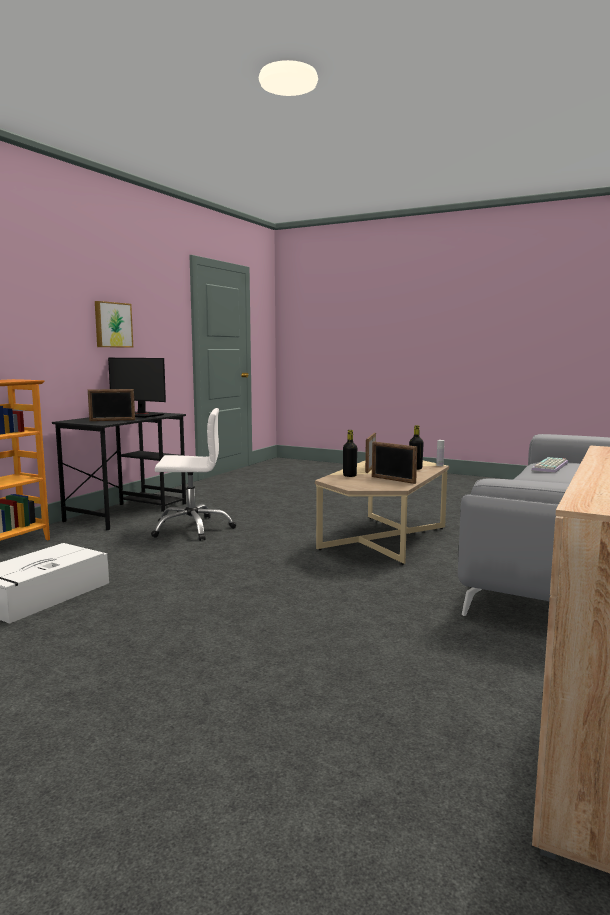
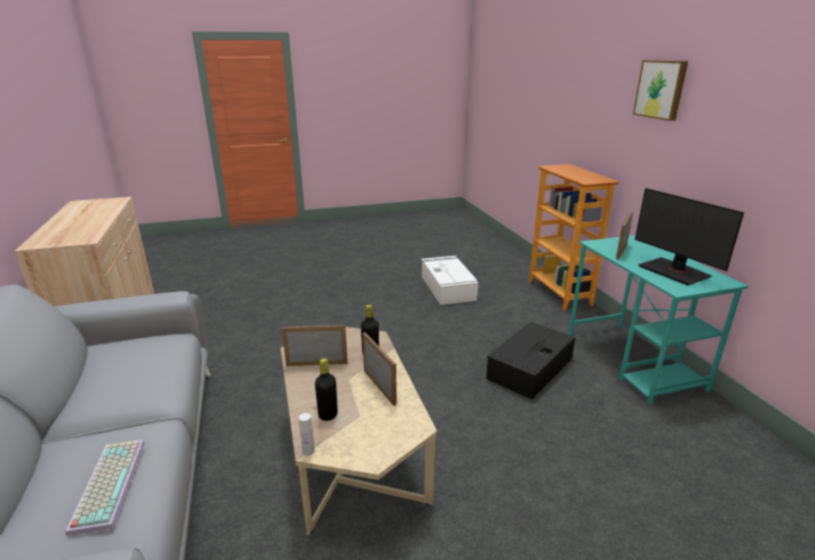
camera: 135 degrees right, 15 degrees up
black desk [52,411,186,530] -> turquoise desk [568,235,748,406]
picture [95,301,133,347] -> picture moved to [633,60,688,121]
monitor [108,358,166,418] -> monitor turned 105 degrees counterclockwise [635,188,744,285]
white office chair [151,408,236,541] -> black storage box [486,322,575,399]

